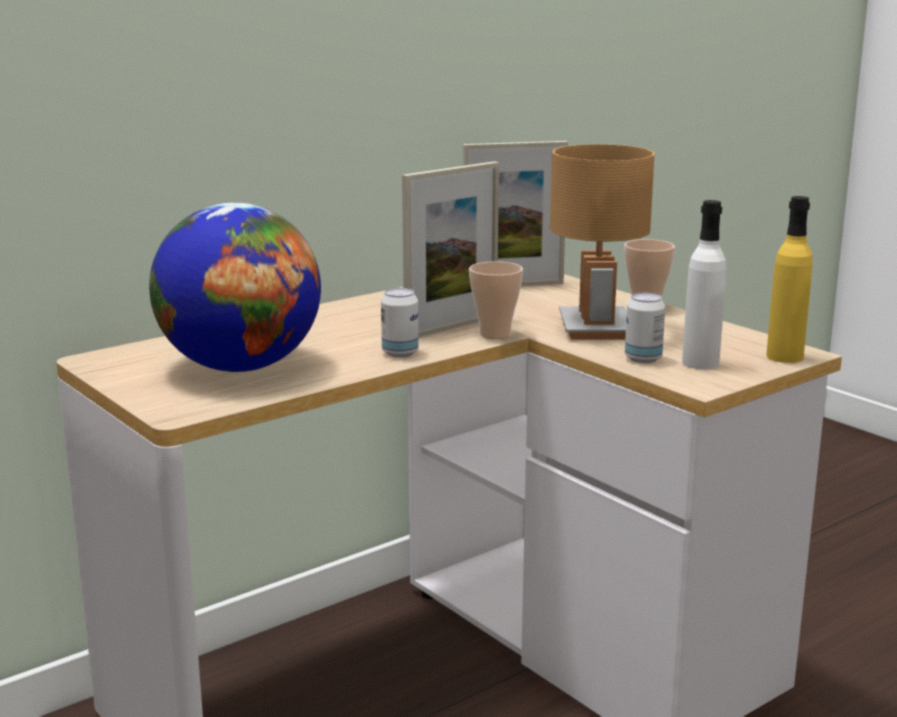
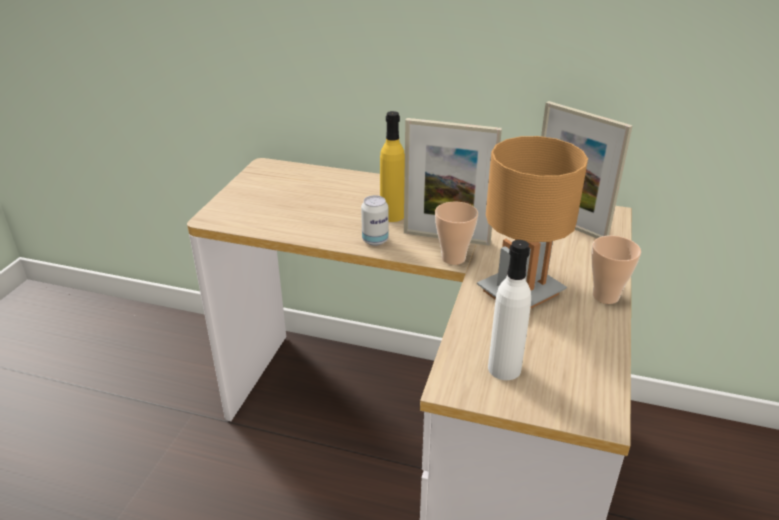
camera: 55 degrees right, 15 degrees up
globe [149,203,321,372] -> none
can [625,293,665,363] -> none
yellow bottle [766,196,813,363] -> yellow bottle moved to [380,111,405,222]

